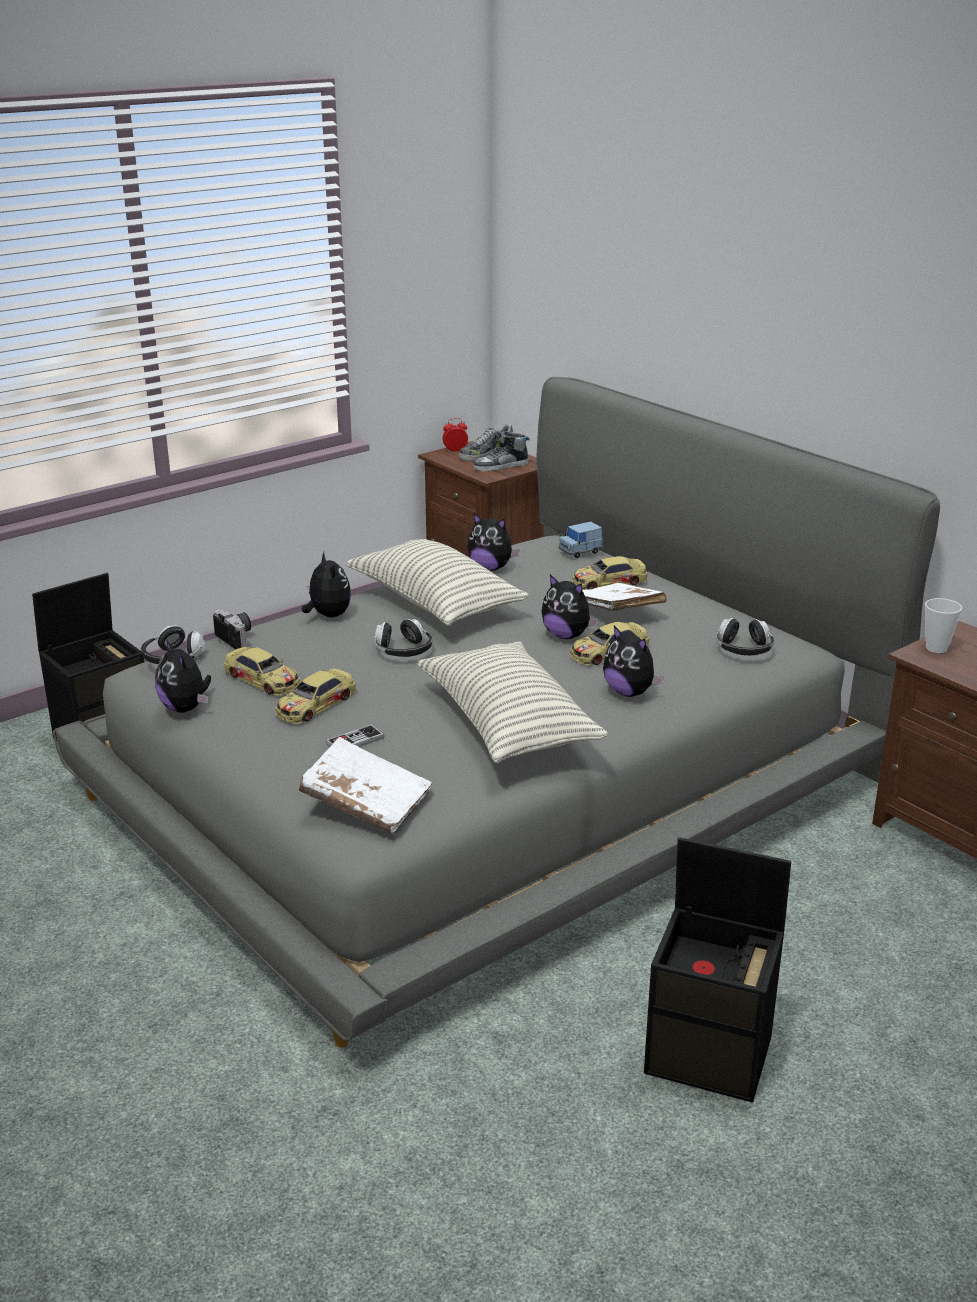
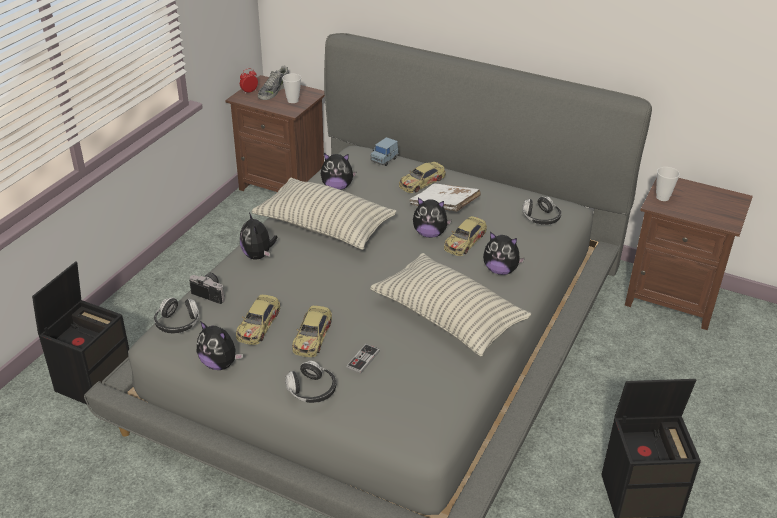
camera: 25 degrees left, 10 degrees up
toy car [224,647,300,695] -> toy car turned 90 degrees clockwise [236,295,280,345]
white book [299,737,432,834] -> none
plush toy [302,552,351,617] -> plush toy turned 150 degrees counterclockwise [240,212,277,260]
headphones [374,619,433,657] -> headphones moved to [285,361,337,403]
shoe [473,431,530,472] -> cup [282,73,301,103]

